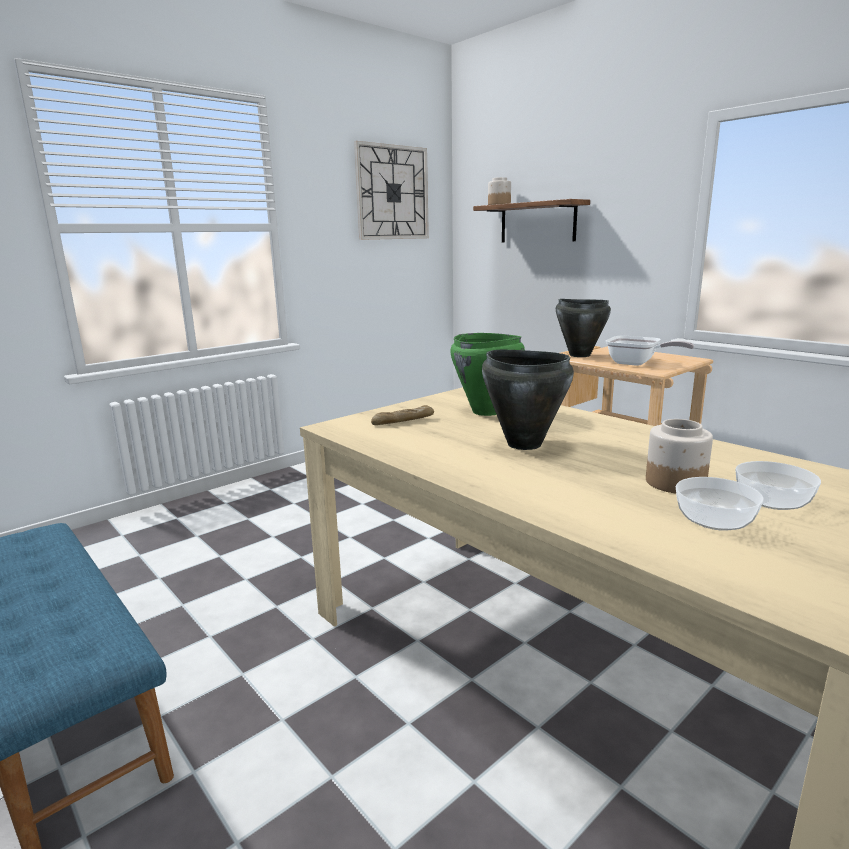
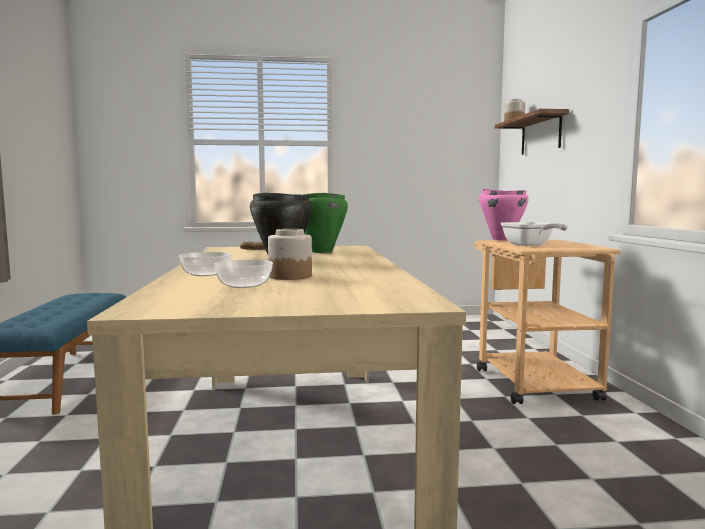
camera: 35 degrees right, 10 degrees down
wall clock [354,141,429,240] -> none
black cooking pot [556,299,611,357] -> pink cooking pot [479,189,529,241]
bowl [735,461,821,510] -> bowl moved to [179,252,231,276]

